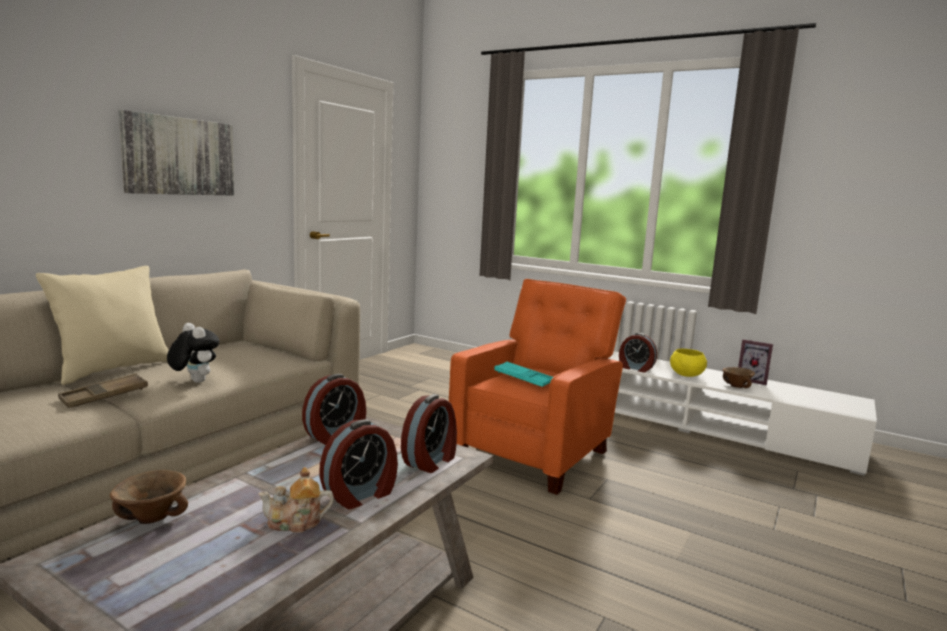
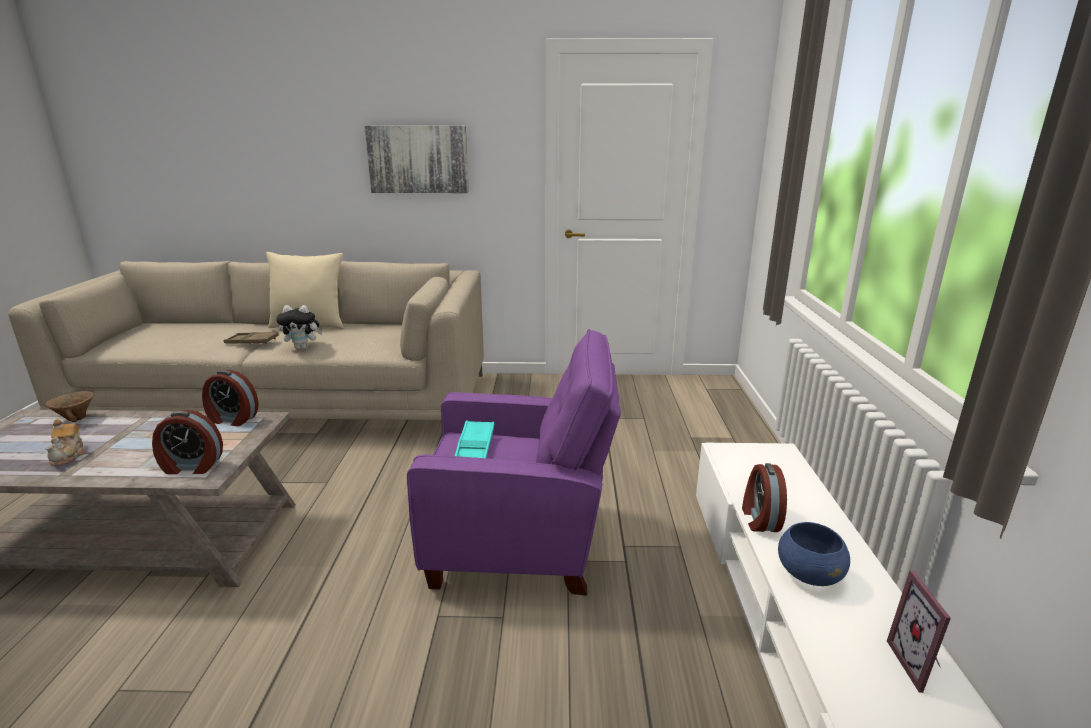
camera: 60 degrees right, 10 degrees up
plush toy [167,323,219,383] -> plush toy turned 75 degrees clockwise [276,305,322,349]
teapot [258,467,334,533] -> teapot turned 150 degrees counterclockwise [45,419,86,466]
alarm clock [319,419,398,509] -> none
orange armchair [449,279,626,495] -> purple armchair [407,329,621,595]
yellow bowl [670,349,707,377] -> blue bowl [778,522,850,586]
brown bowl [722,367,755,388] -> none

